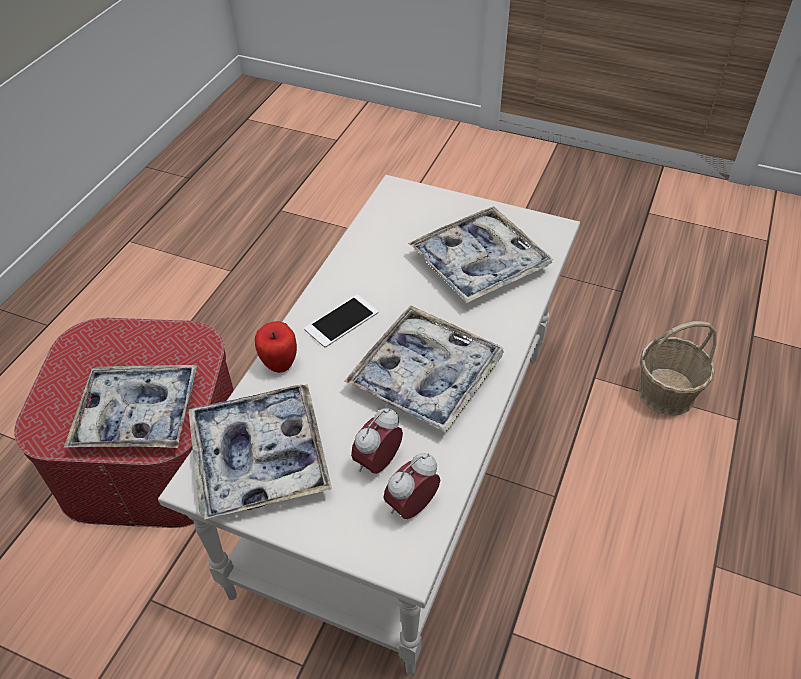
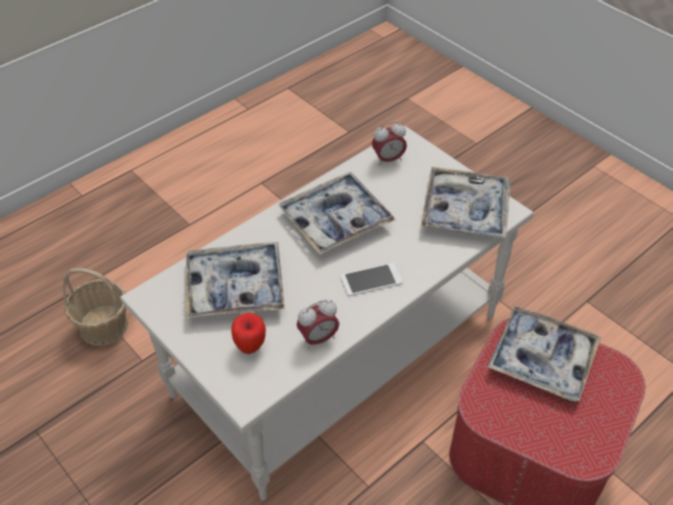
camera: 155 degrees left, 0 degrees up
apple [255,321,297,373] -> apple moved to [232,313,266,354]
alarm clock [351,408,403,474] -> alarm clock moved to [297,300,339,349]

